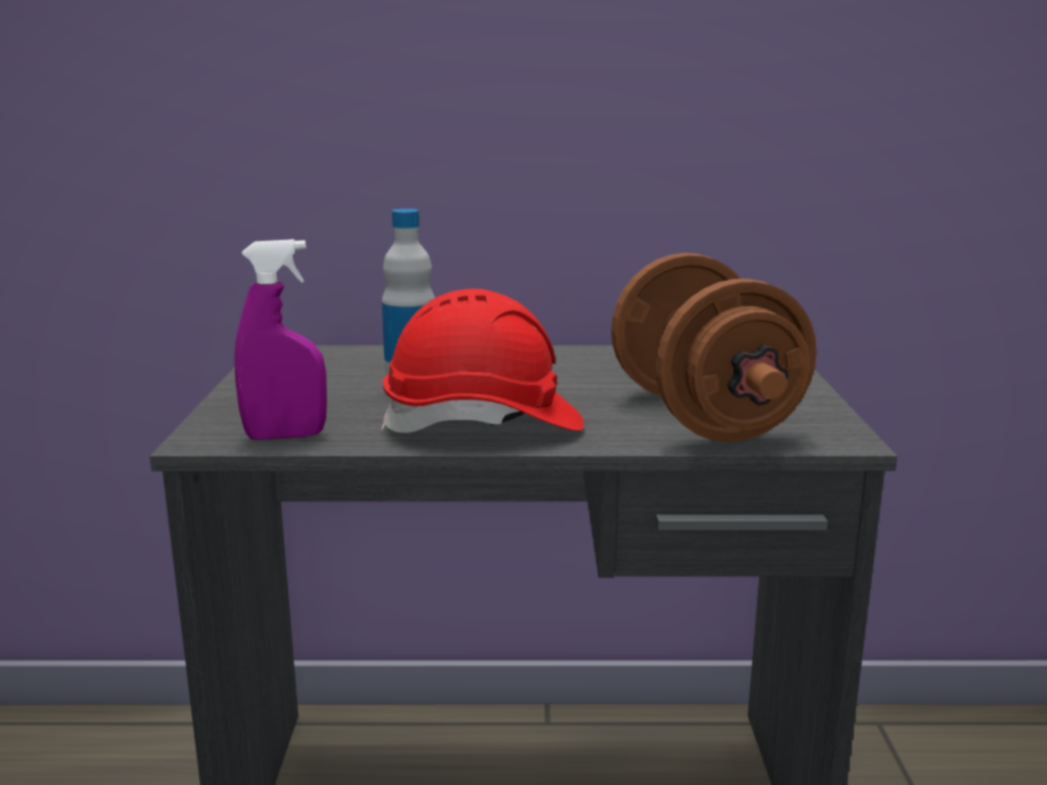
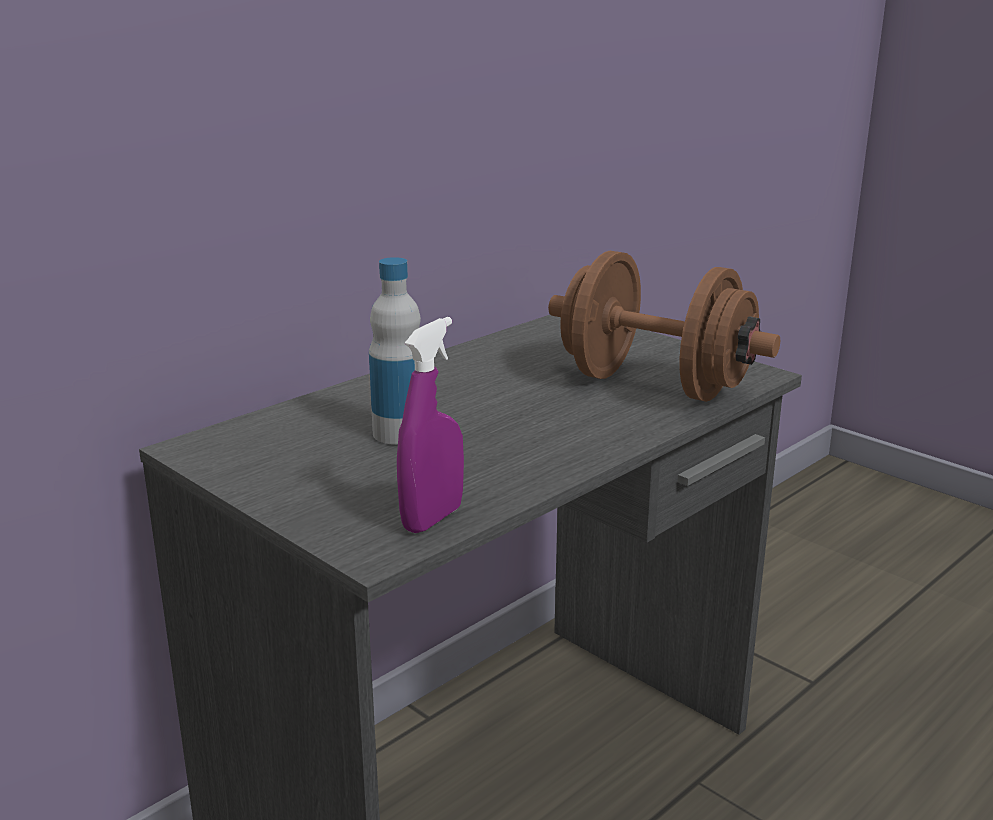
camera: 45 degrees left, 5 degrees up
red hard hat [381,289,584,433] -> none

